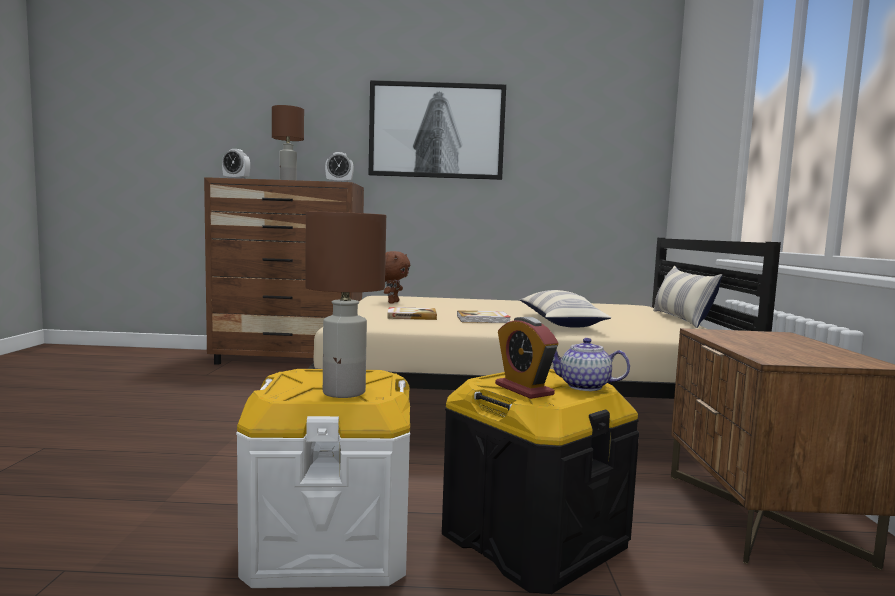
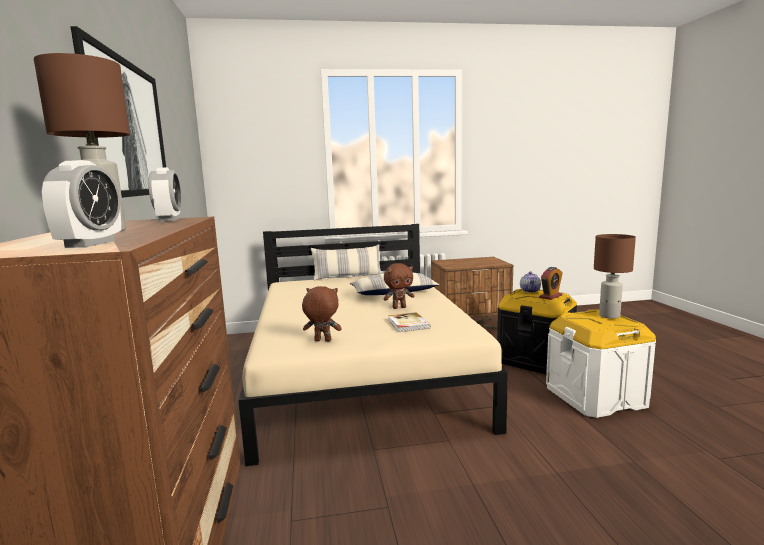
camera: 100 degrees left, 5 degrees up
book [457,310,510,323] -> brown plush toy [384,263,414,309]

